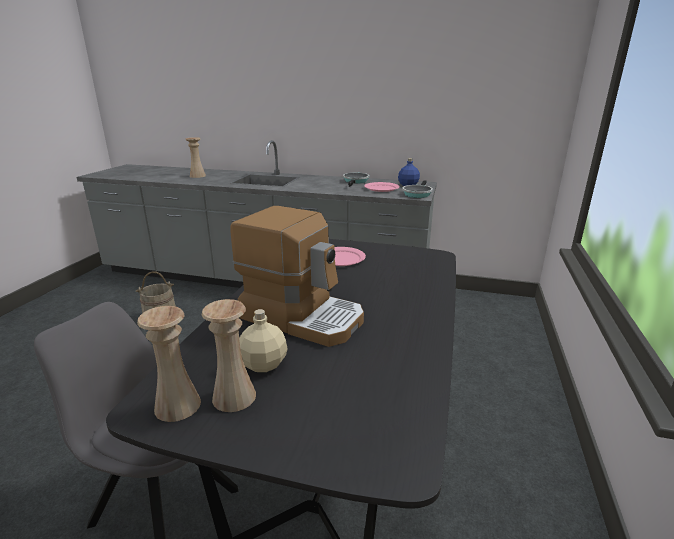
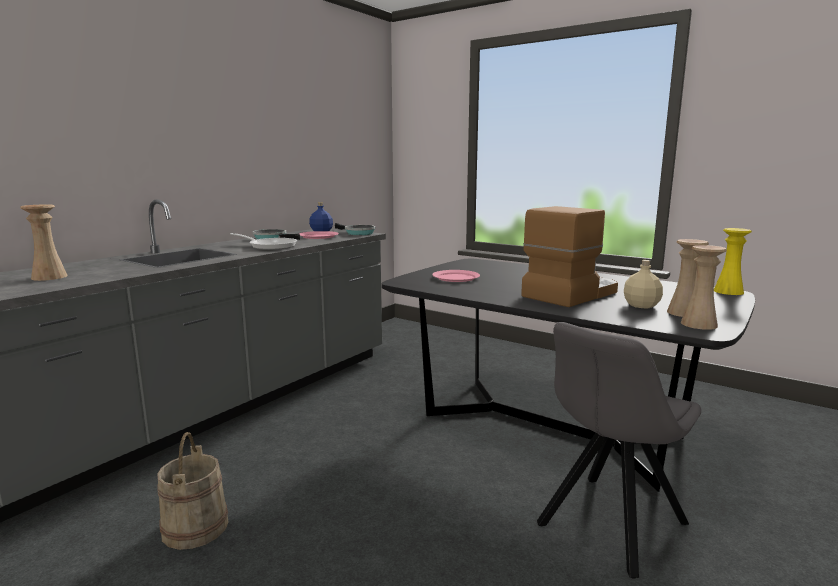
camera: 70 degrees left, 10 degrees down
none -> frying pan [230,233,297,250]
none -> yellow vase [714,228,752,295]

